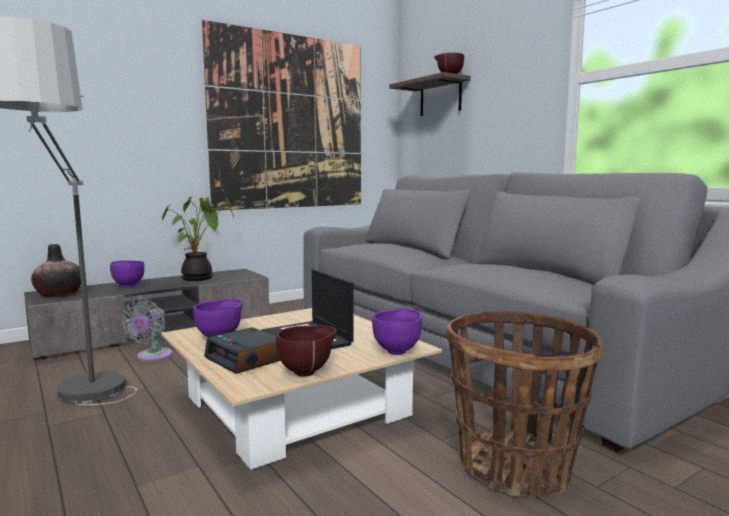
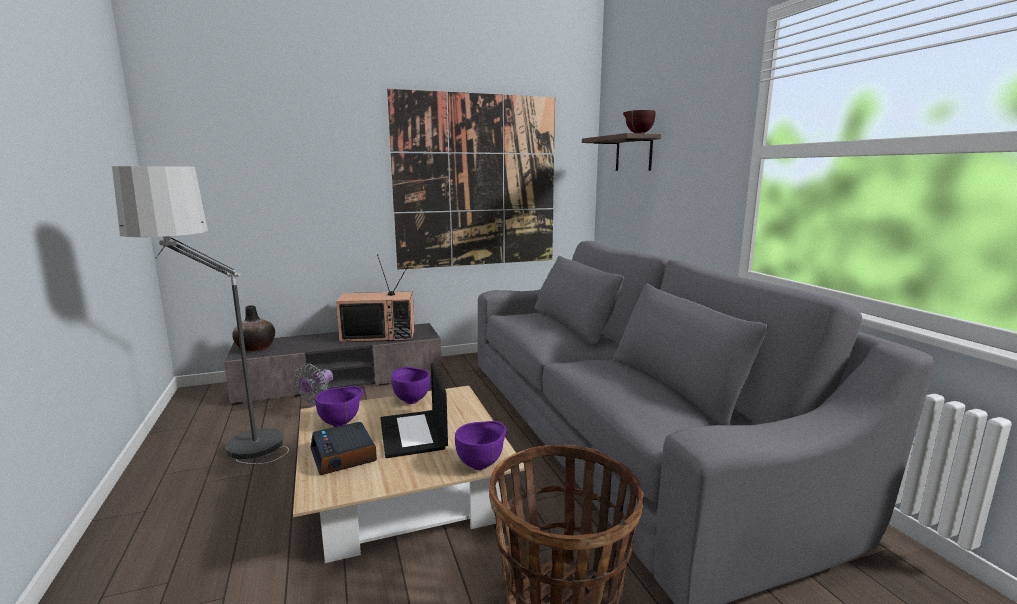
camera: 15 degrees right, 5 degrees up
purple bowl [110,260,145,287] -> purple bowl moved to [391,367,430,404]
potted plant [162,196,234,281] -> television [336,254,415,342]
brown bowl [276,325,337,377] -> none

